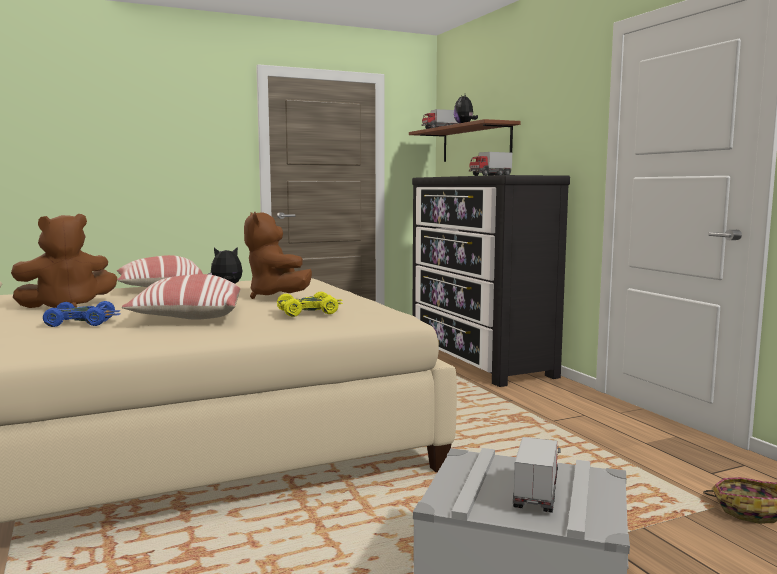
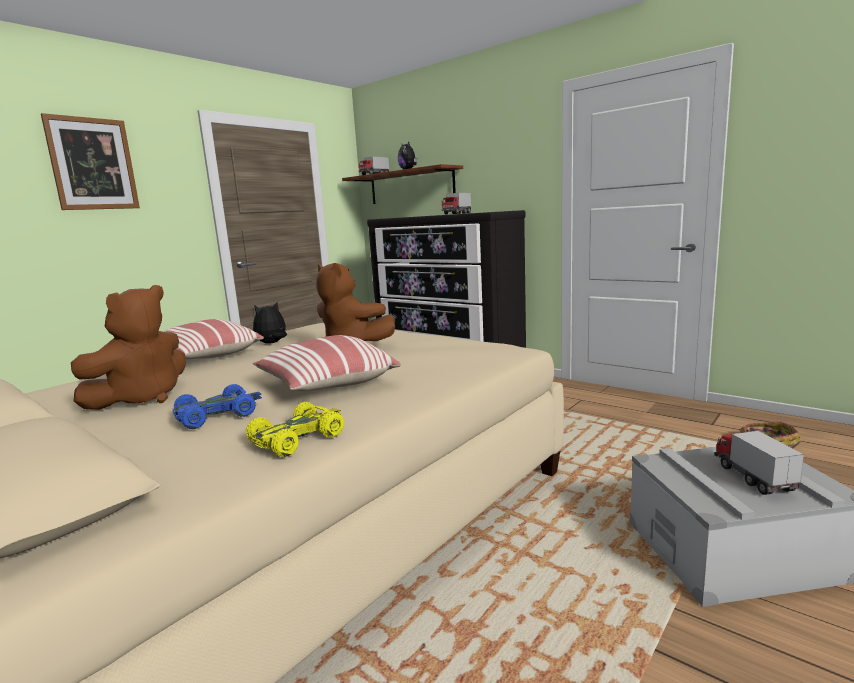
camera: 25 degrees left, 5 degrees up
yellow toy car [277,291,343,317] -> yellow toy car moved to [246,402,344,457]
none -> picture [41,113,140,210]

